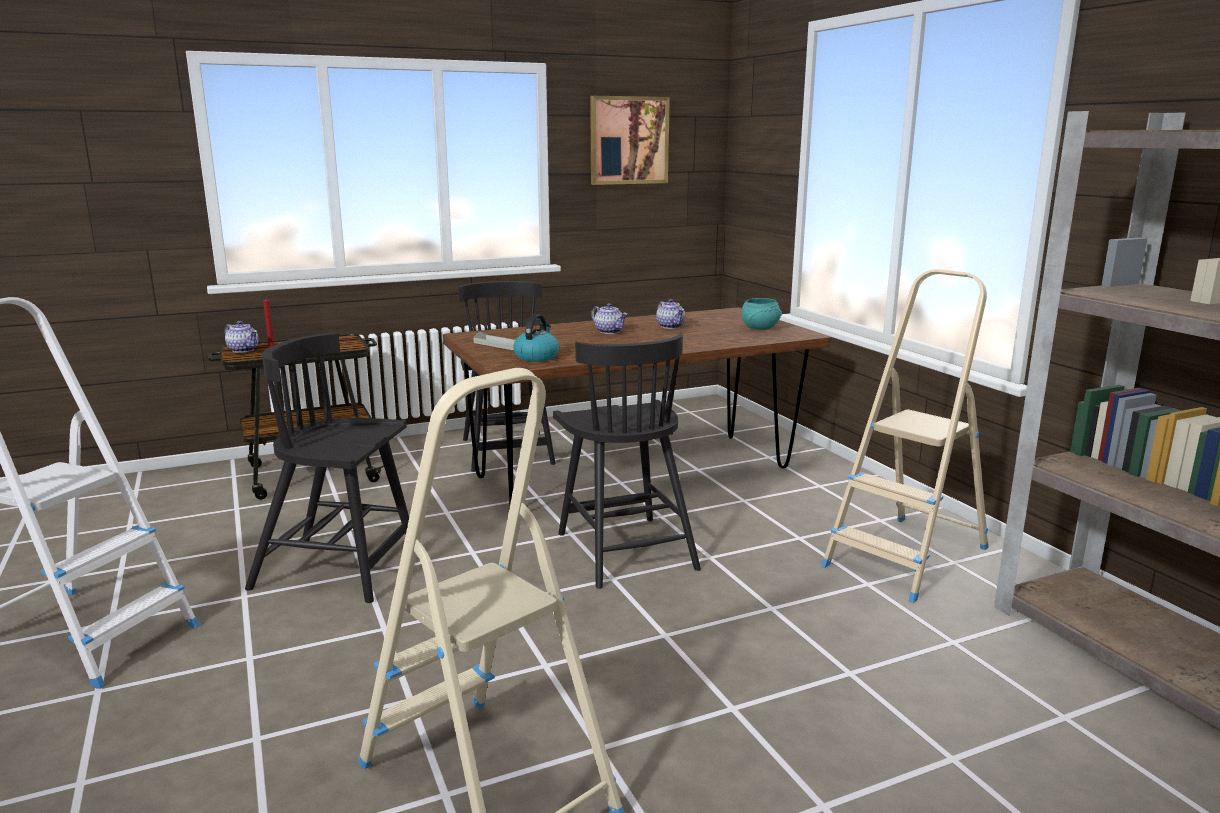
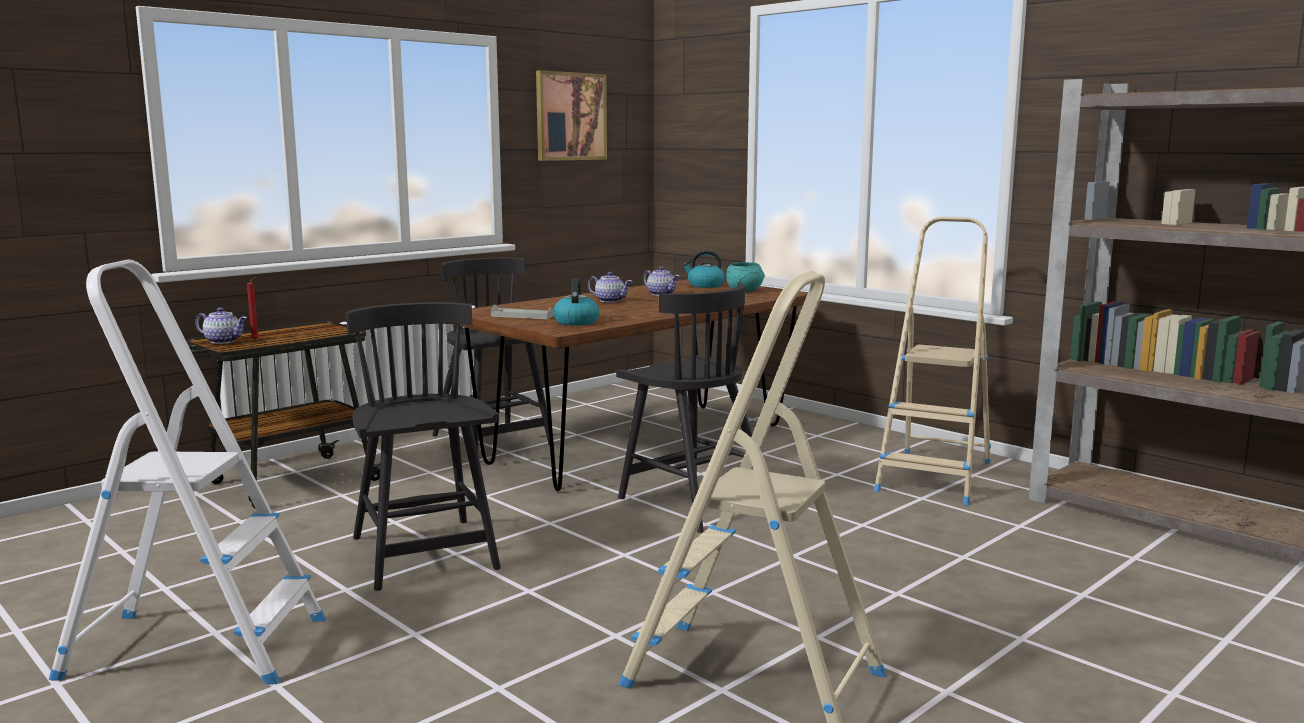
camera: 20 degrees left, 5 degrees down
black chair [245,333,409,603] -> black chair turned 75 degrees clockwise [346,302,501,591]
none -> kettle [682,250,725,288]

